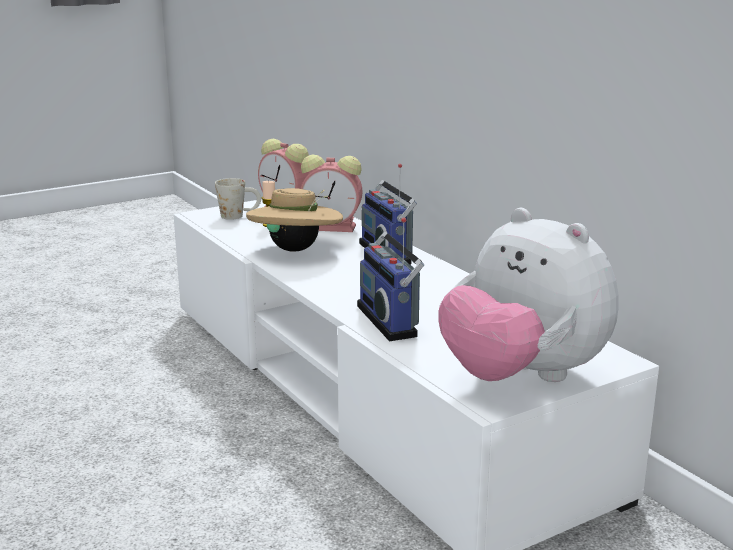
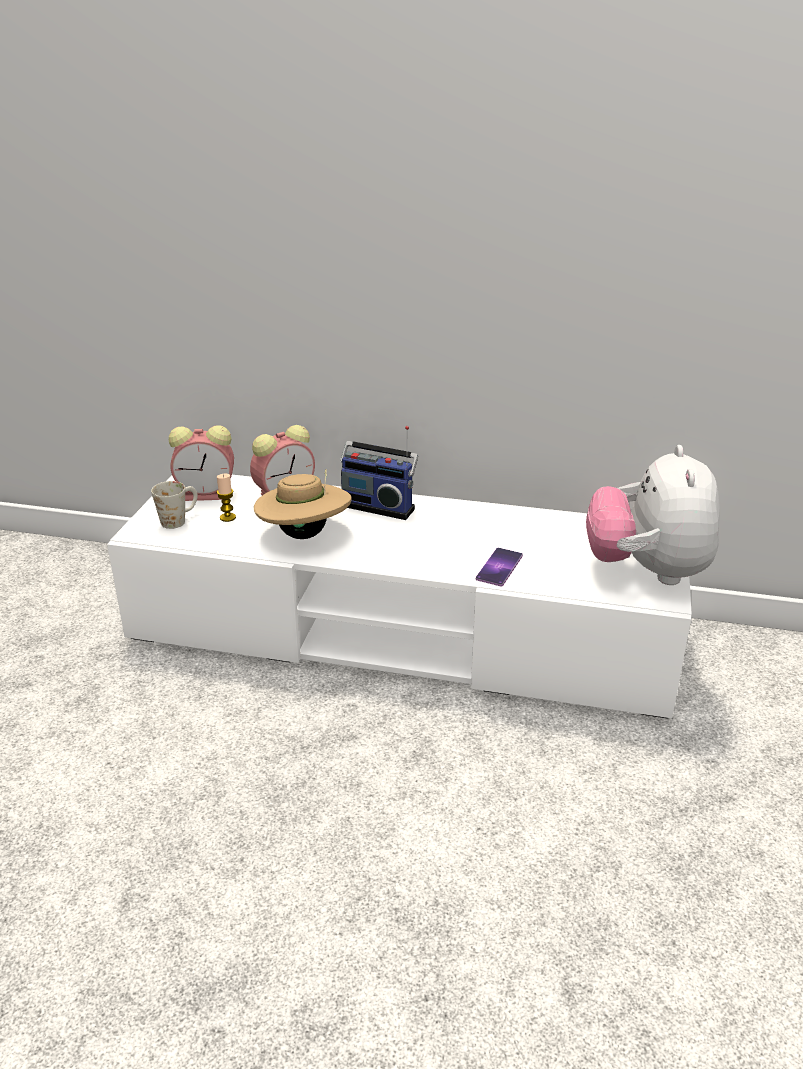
camera: 45 degrees left, 10 degrees up
radio [357,218,424,341] -> phone [476,548,523,587]
plush toy [439,208,619,382] -> plush toy turned 90 degrees clockwise [586,445,720,585]

